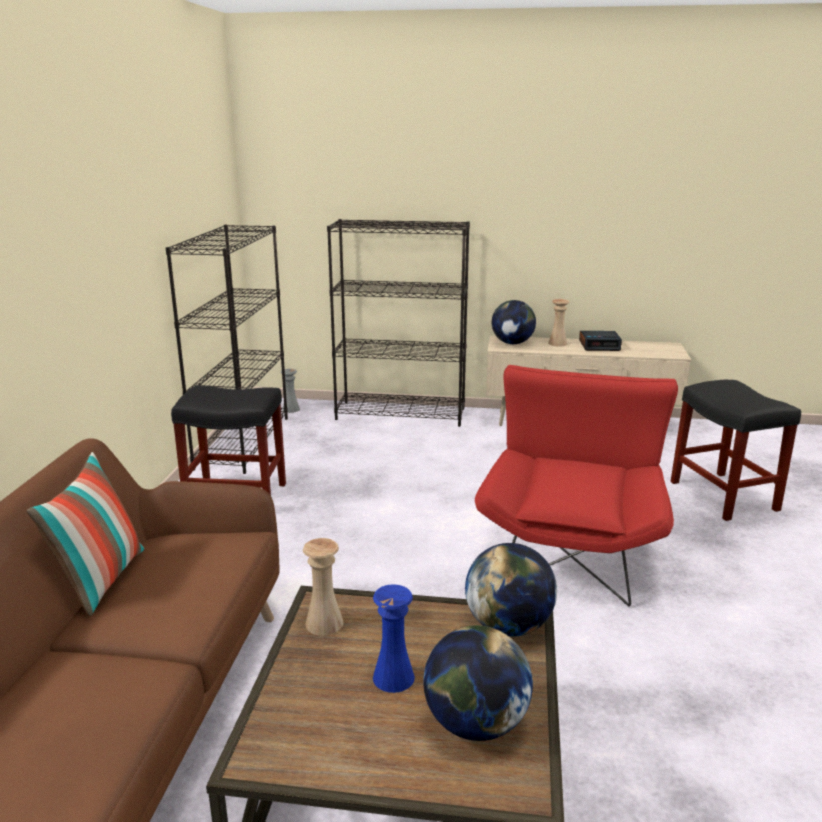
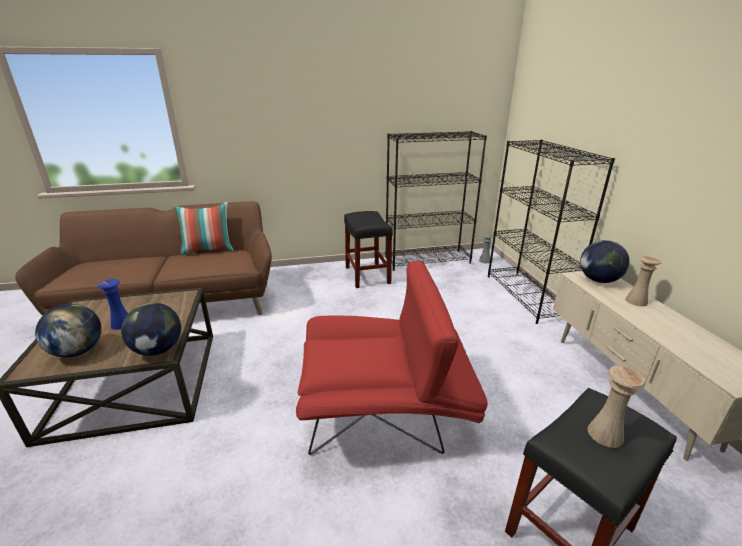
camera: 70 degrees right, 5 degrees up
beige vase [303,538,344,636] -> beige vase moved to [587,366,645,448]
alarm clock [579,331,622,351] -> none

